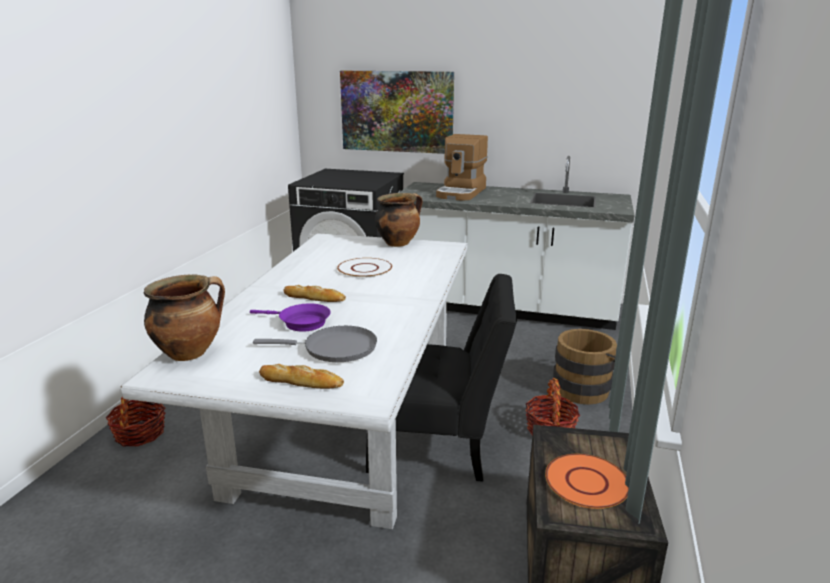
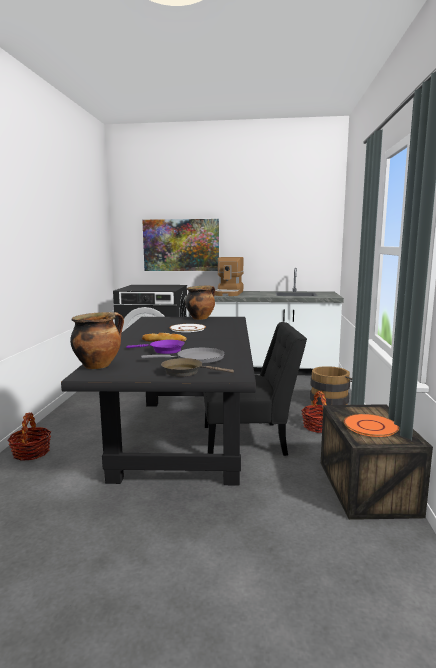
camera: 10 degrees left, 10 degrees down
white dining table [121,233,468,529] -> black dining table [61,317,256,486]
bread [259,364,344,389] -> brown frying pan [161,358,234,377]

